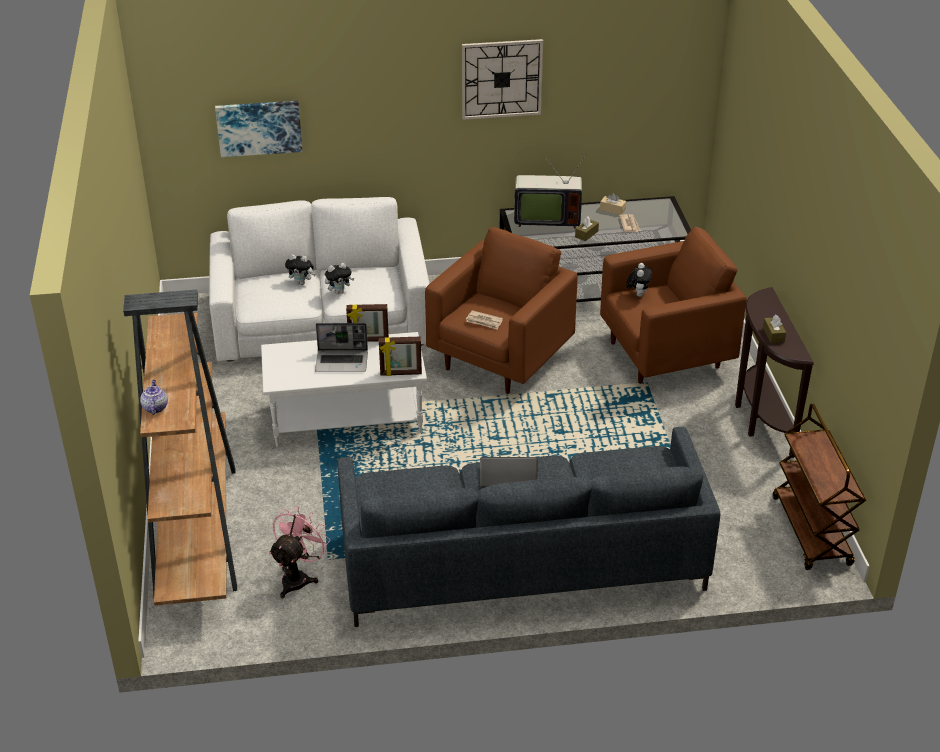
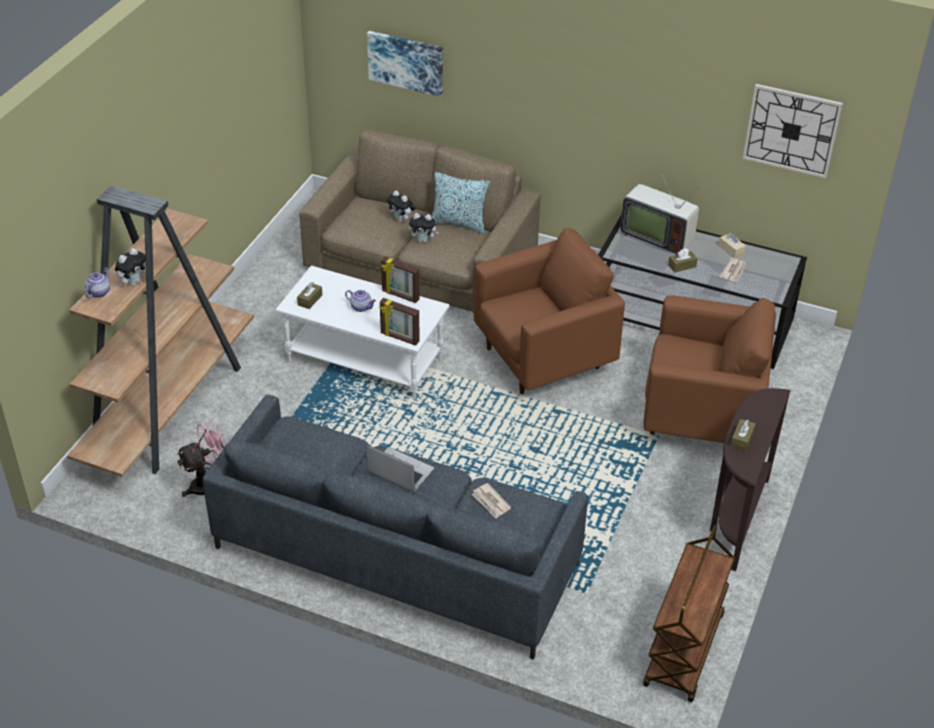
camera: 30 degrees right, 5 degrees up
white sofa [209,197,430,362] -> brown sofa [299,130,541,313]
laptop [315,323,368,372] -> teapot [345,290,376,312]
wall clock [462,39,543,120] -> wall clock moved to [743,84,843,178]
newspaper [466,310,503,330] -> newspaper moved to [471,483,511,518]
plush toy [626,263,652,297] -> plush toy moved to [115,248,146,286]
none -> brown tissue box [297,282,323,309]
none -> pillow [431,172,490,233]

